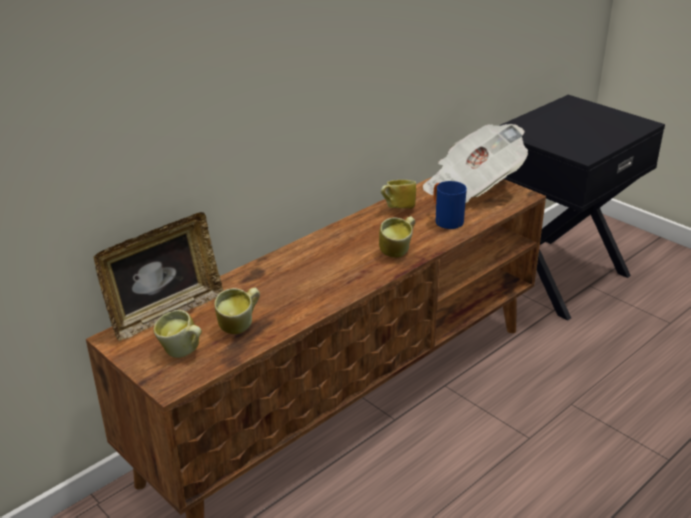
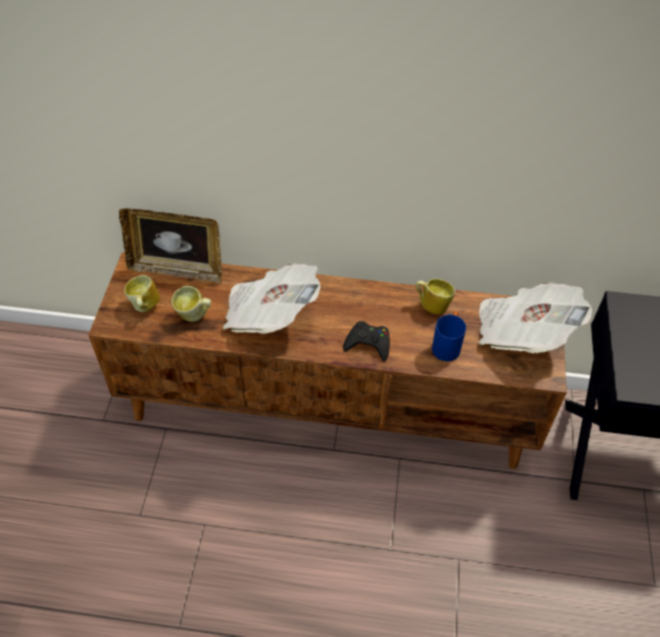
camera: 50 degrees right, 20 degrees up
mug [379,216,415,258] -> black game controller [343,321,390,361]
none -> newspaper [223,263,321,334]

